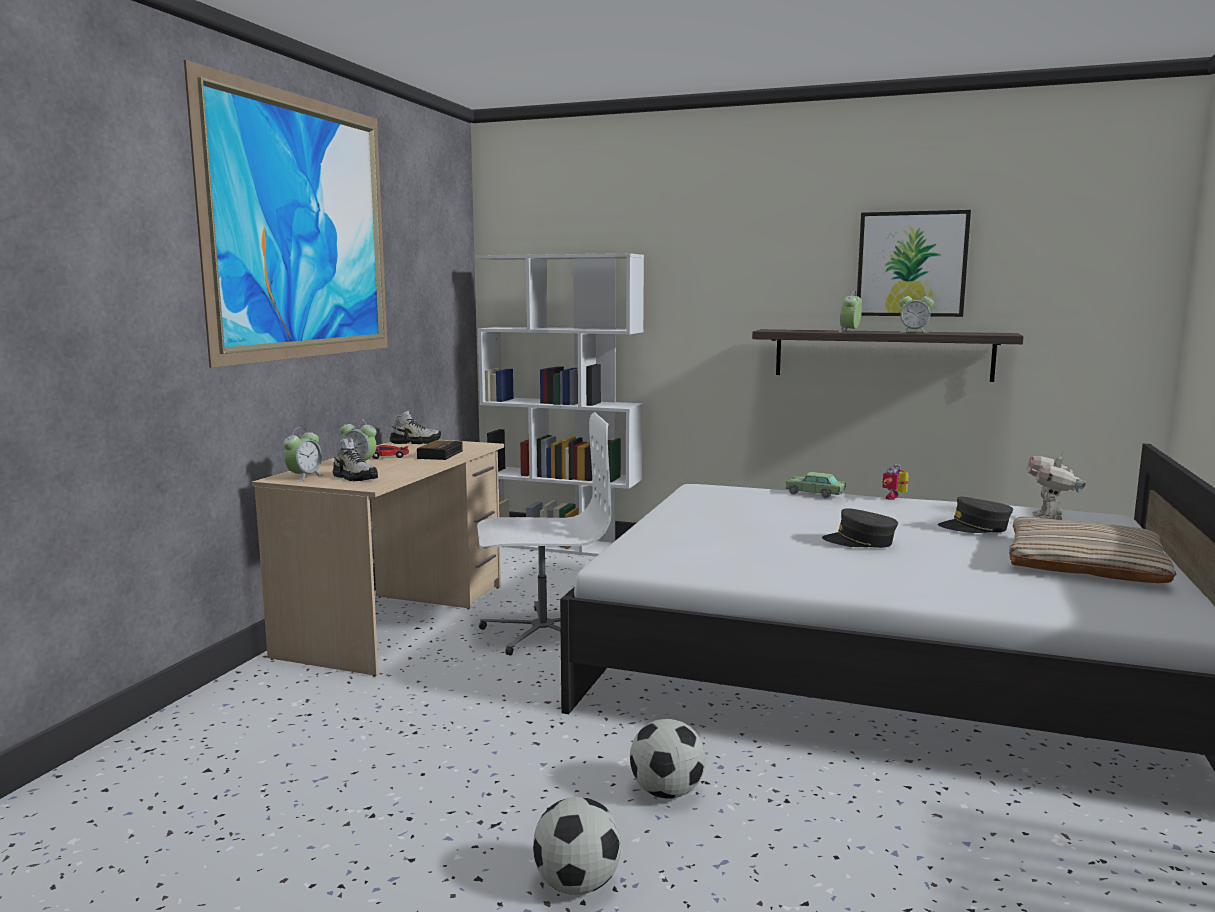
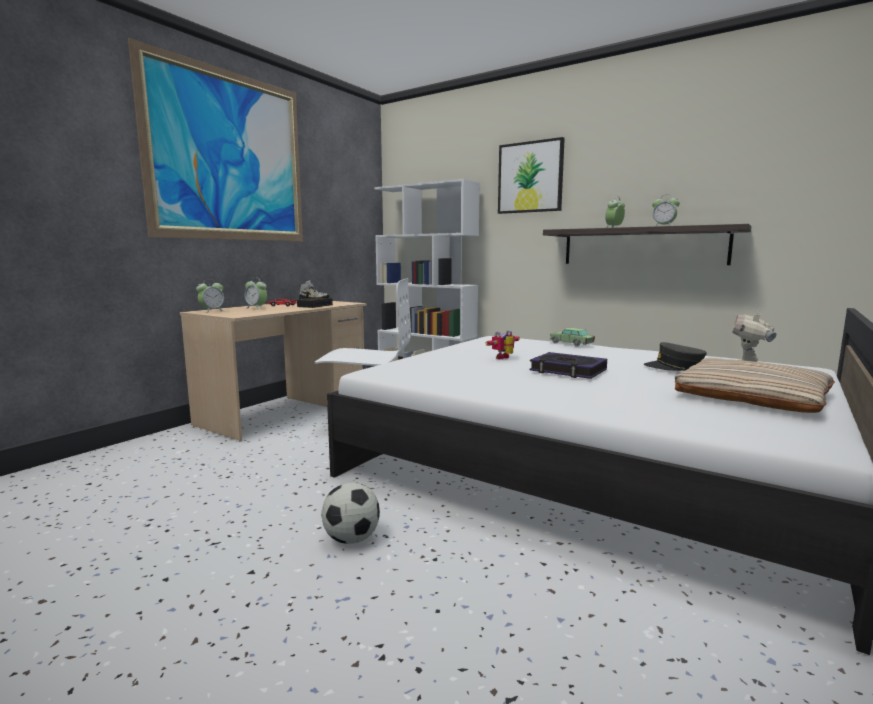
camera: 15 degrees right, 0 degrees up
shoe [333,438,378,481] -> none
football [533,797,621,895] -> none
grey cap [822,508,898,548] -> book [530,352,607,379]
picture [857,210,971,317] -> picture moved to [498,137,565,214]
toy robot [882,464,909,500] -> toy robot moved to [485,330,520,359]

